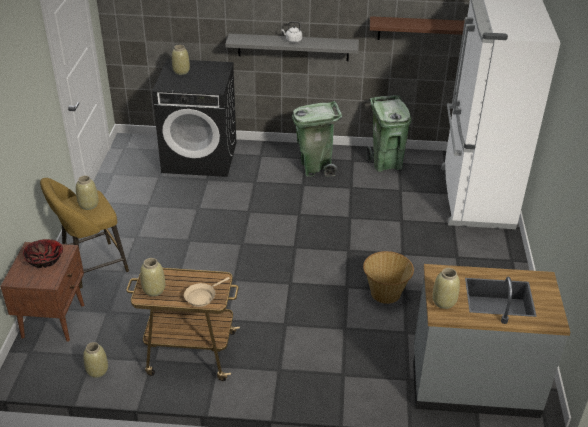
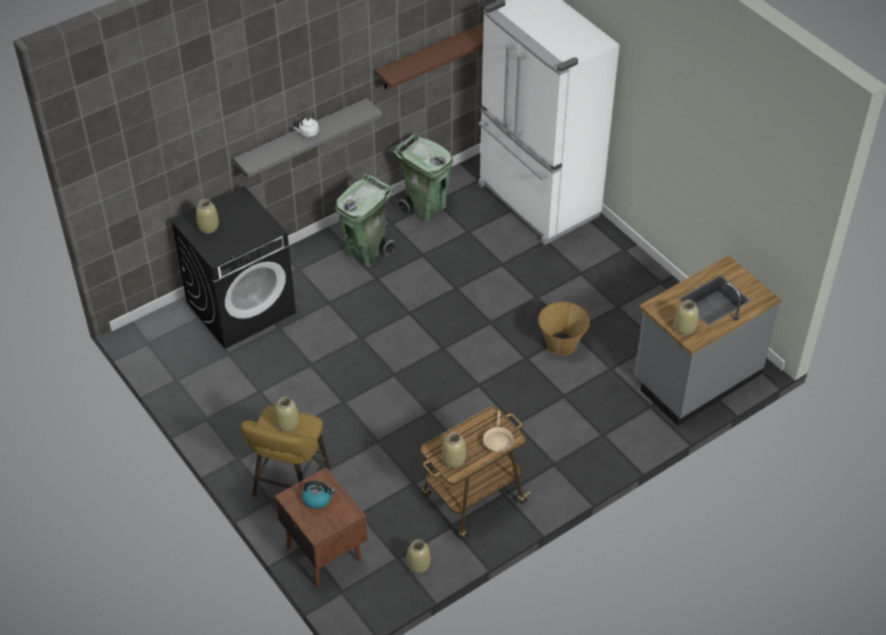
camera: 40 degrees left, 10 degrees up
bowl [23,239,63,268] -> kettle [302,481,335,509]

